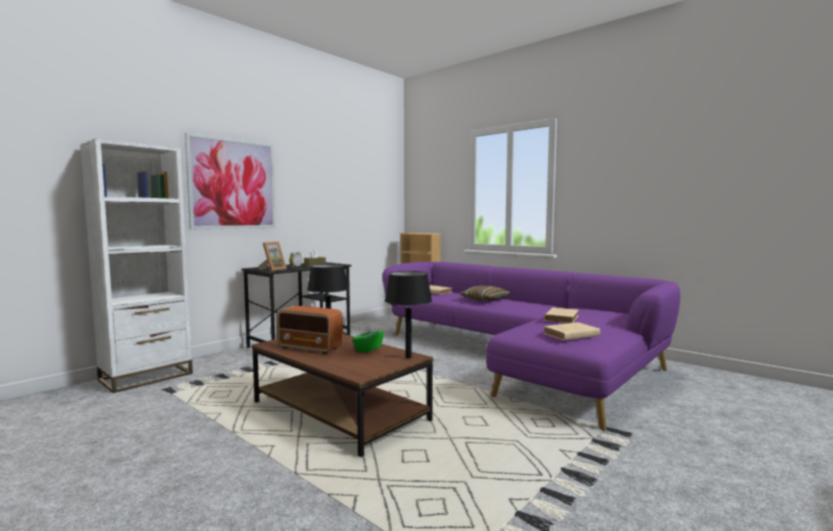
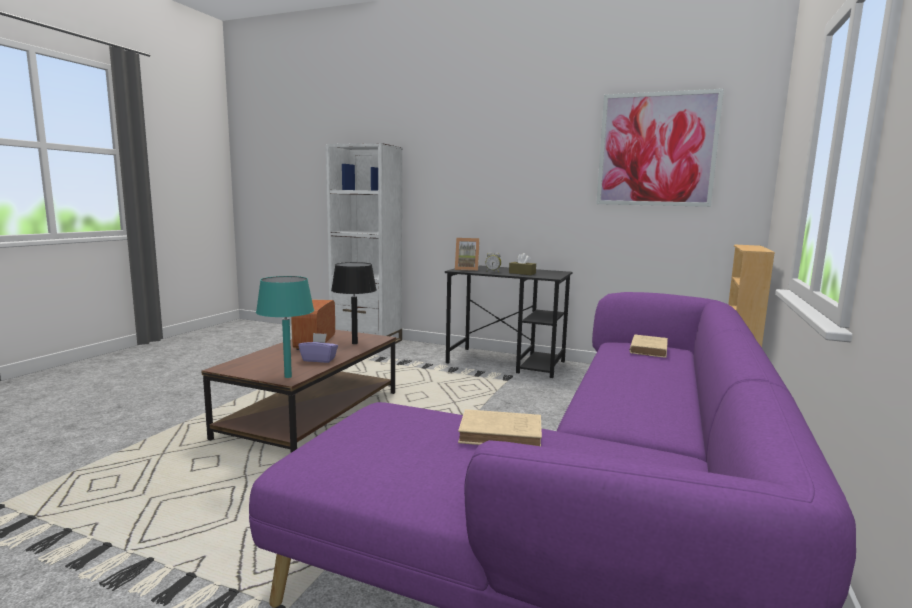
camera: 70 degrees right, 5 degrees up
picture [185,133,276,230] -> picture moved to [596,89,724,207]
green tissue box [352,324,384,353] -> purple tissue box [298,333,338,363]
black table lamp [385,271,432,358] -> turquoise table lamp [256,276,314,378]
pillow [460,286,511,301] -> none
beige book [543,322,600,341] -> none

